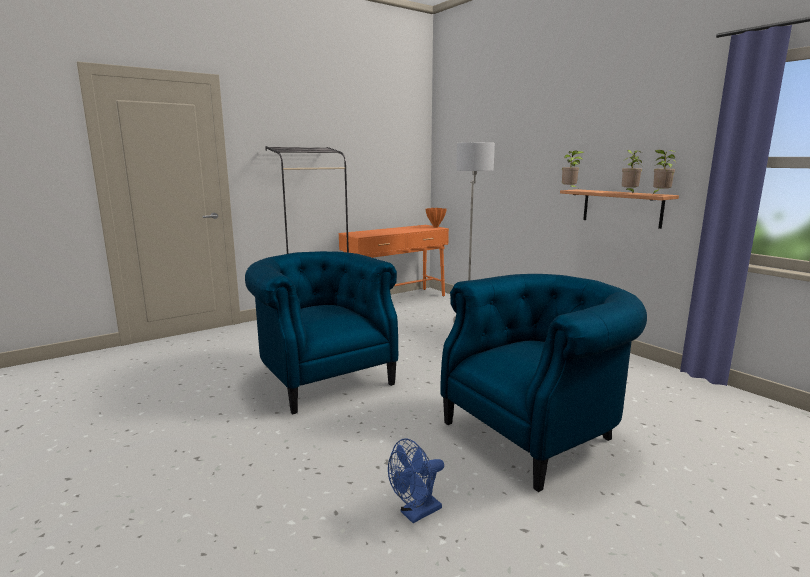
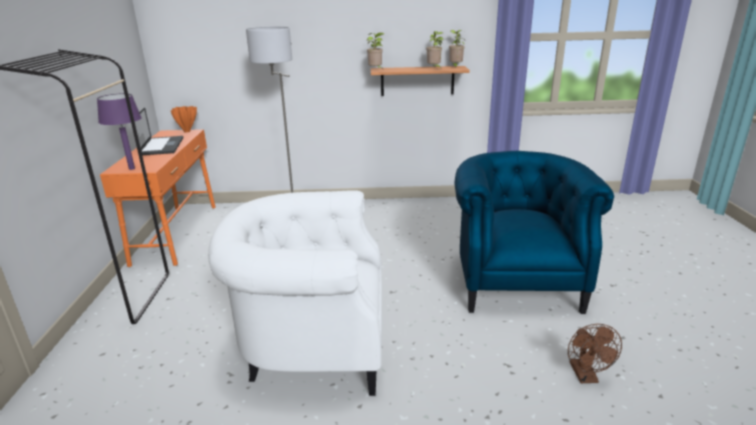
camera: 55 degrees left, 10 degrees up
blue armchair [245,251,398,414] -> white armchair [208,190,382,396]
blue fan [388,438,444,523] -> brown fan [568,324,622,383]
none -> purple table lamp [97,93,142,170]
none -> laptop [135,107,183,155]

